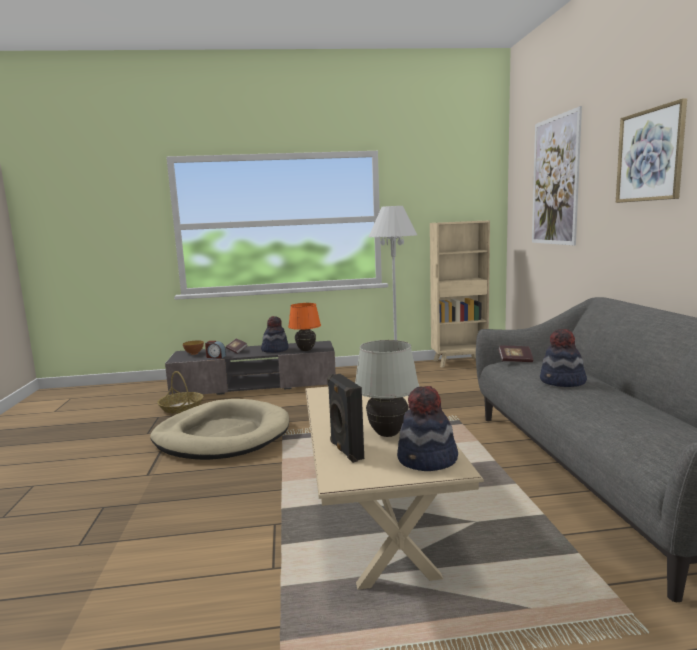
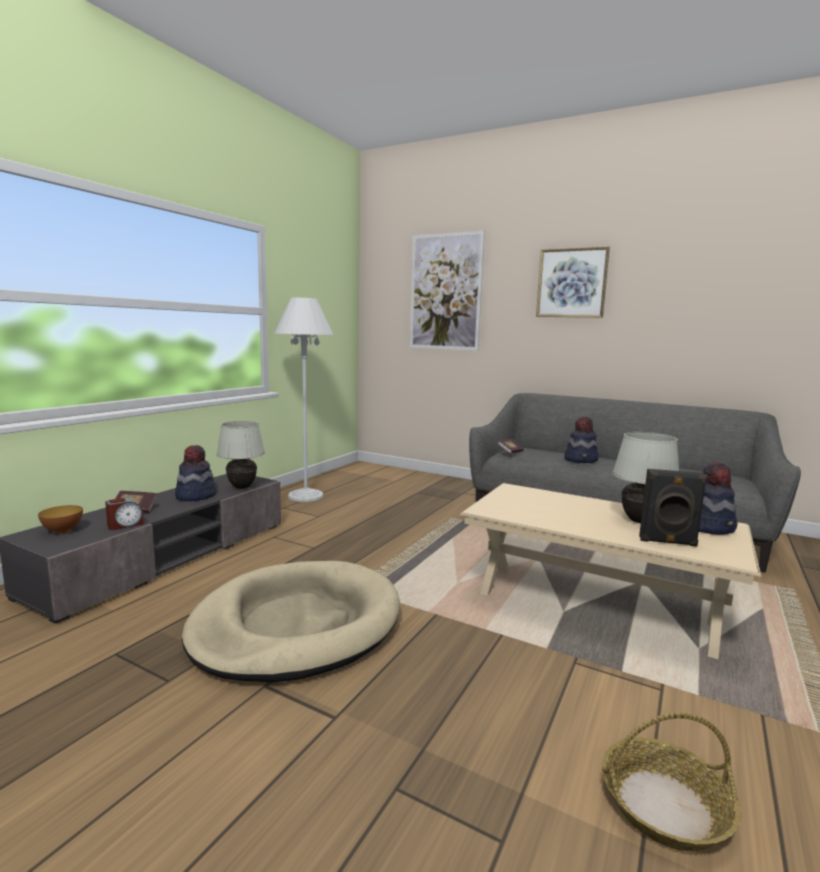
camera: 55 degrees left, 0 degrees up
basket [157,371,203,414] -> basket moved to [602,712,741,851]
orange table lamp [288,303,321,351] -> white table lamp [217,421,265,489]
beige bookcase [430,221,490,368] -> none

